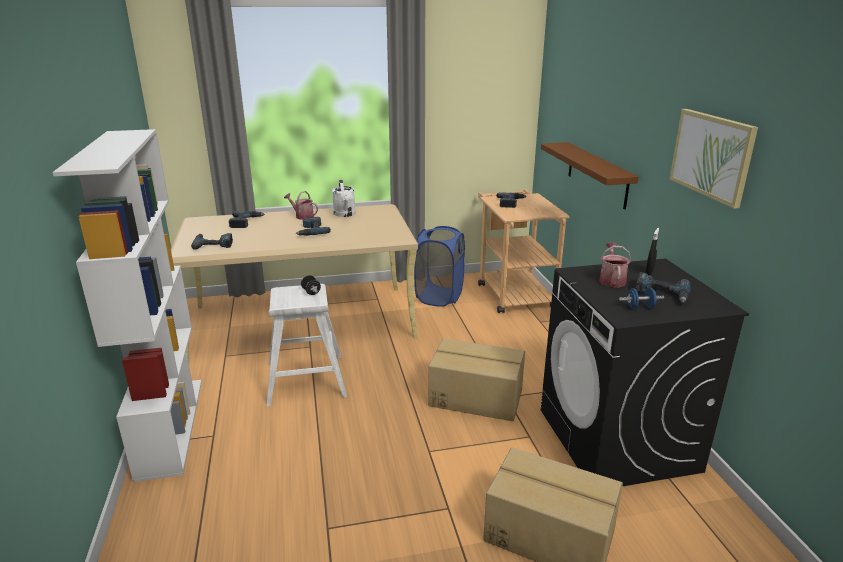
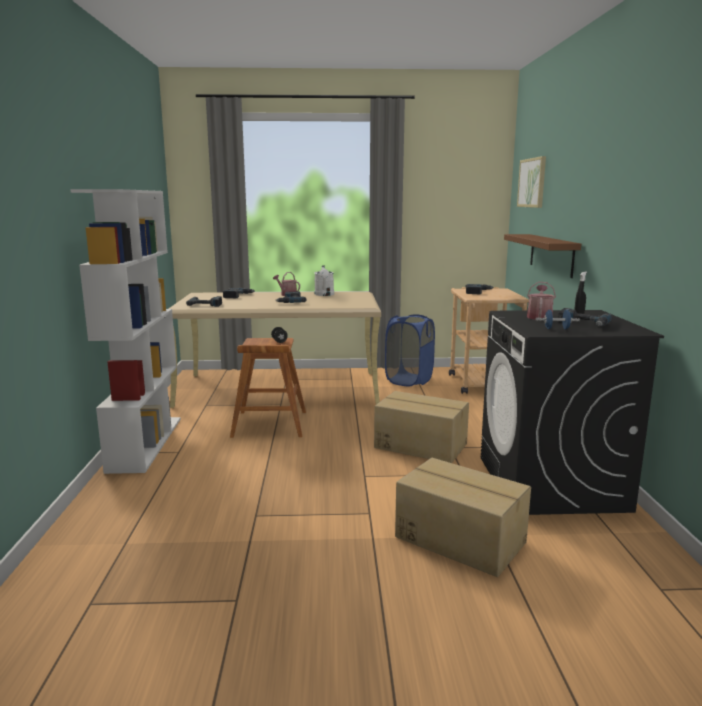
camera: 10 degrees right, 10 degrees down
white stool [267,284,347,406] -> brown stool [230,338,306,438]
picture [670,109,758,209] -> picture moved to [517,156,546,208]

